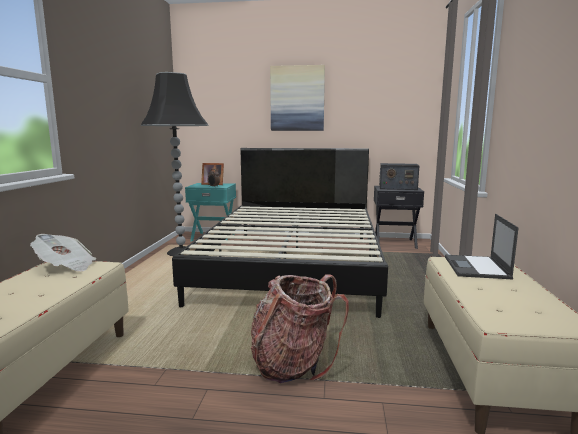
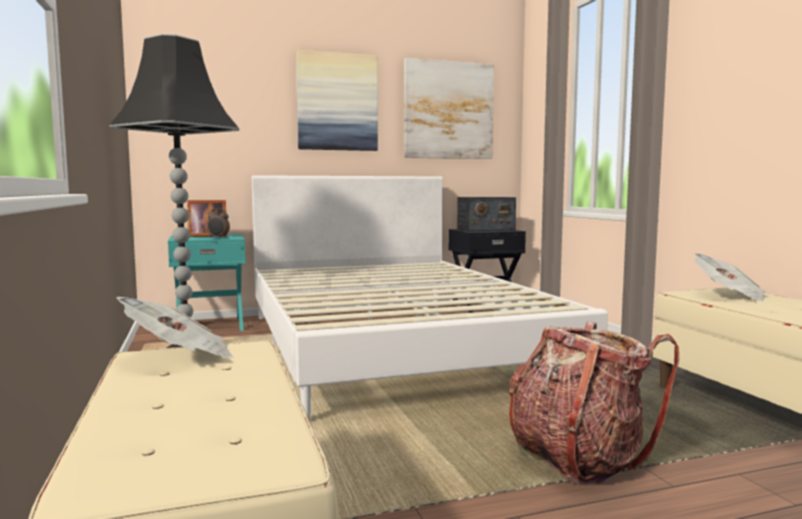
camera: 25 degrees left, 5 degrees down
black bed [172,148,388,318] -> white bed [252,175,608,422]
laptop [445,214,519,279] -> newspaper [694,253,766,302]
none -> picture [404,58,494,159]

